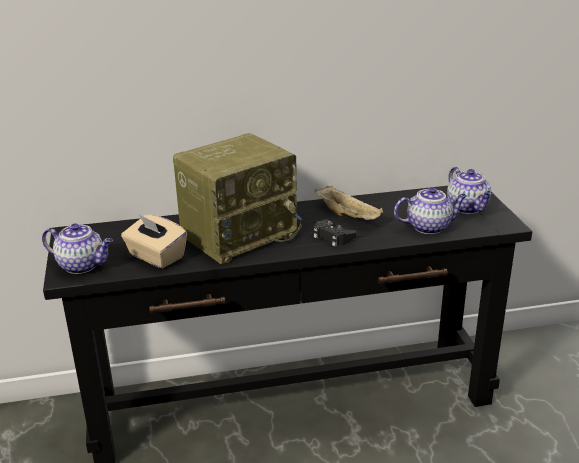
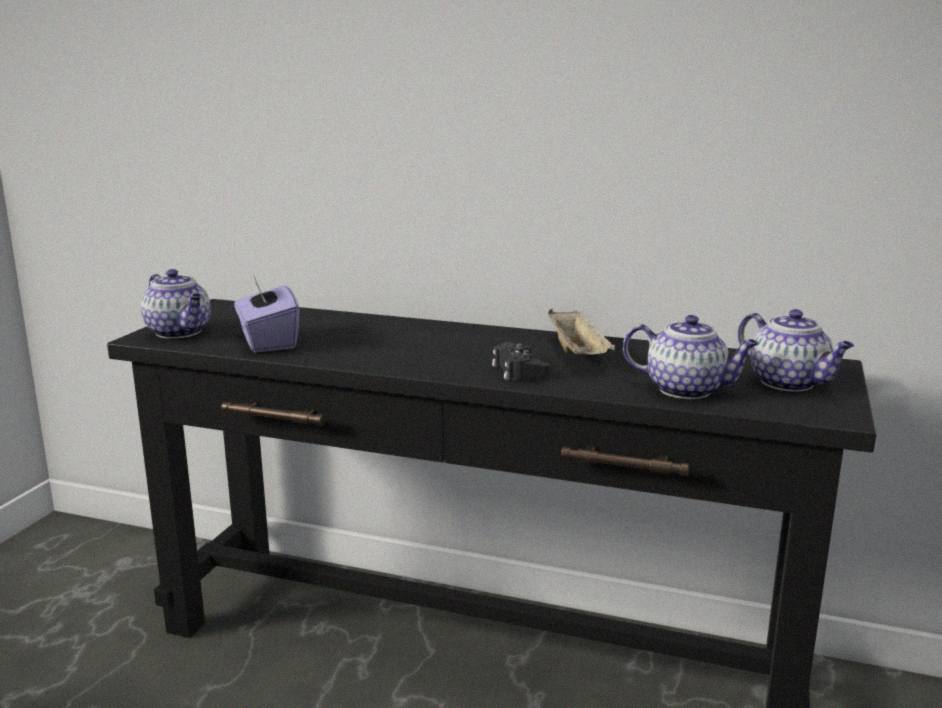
camera: 30 degrees right, 10 degrees down
beige tissue box [121,214,187,268] -> purple tissue box [234,274,299,353]
radio [173,133,303,264] -> none
teapot [447,167,493,214] -> teapot turned 45 degrees counterclockwise [738,309,854,392]

